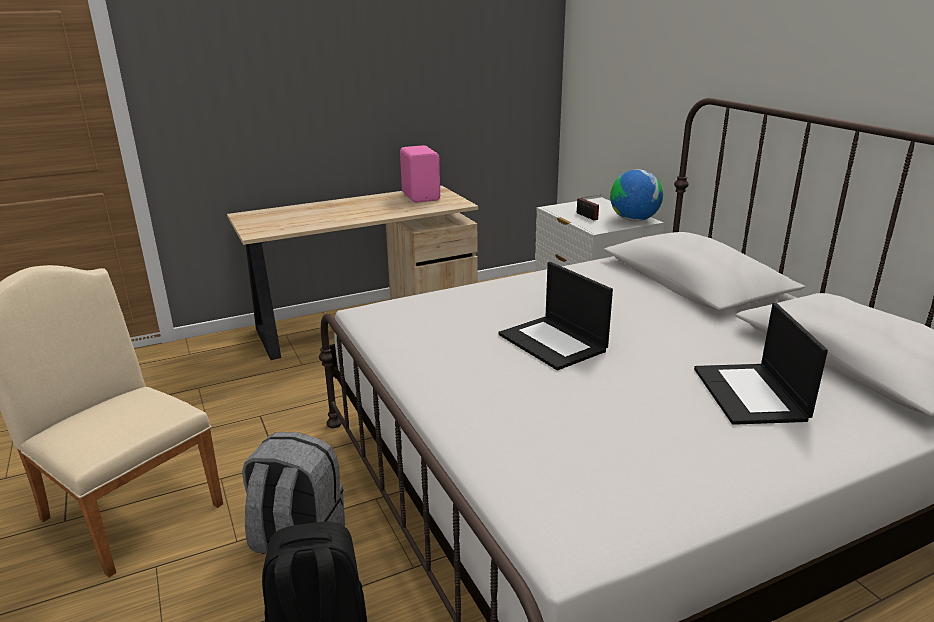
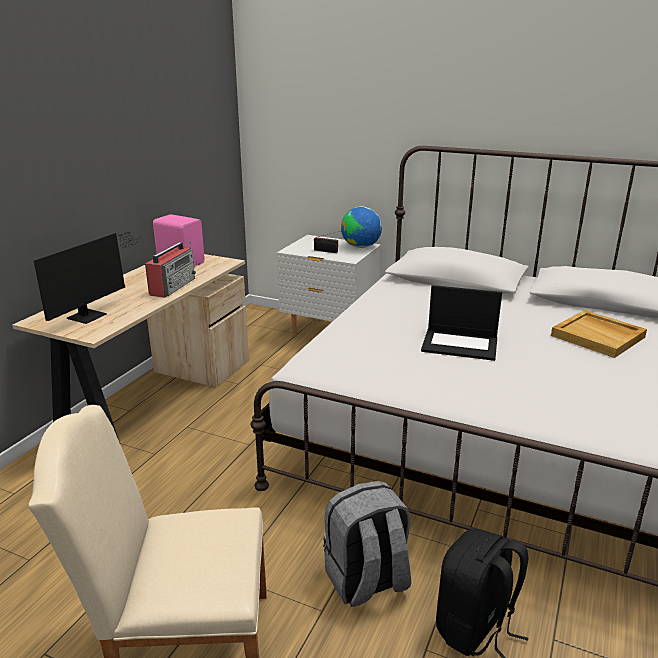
camera: 40 degrees left, 0 degrees up
laptop [694,303,828,425] -> beige tray [551,310,647,358]
none -> monitor [34,232,141,324]
none -> radio [145,240,196,298]

